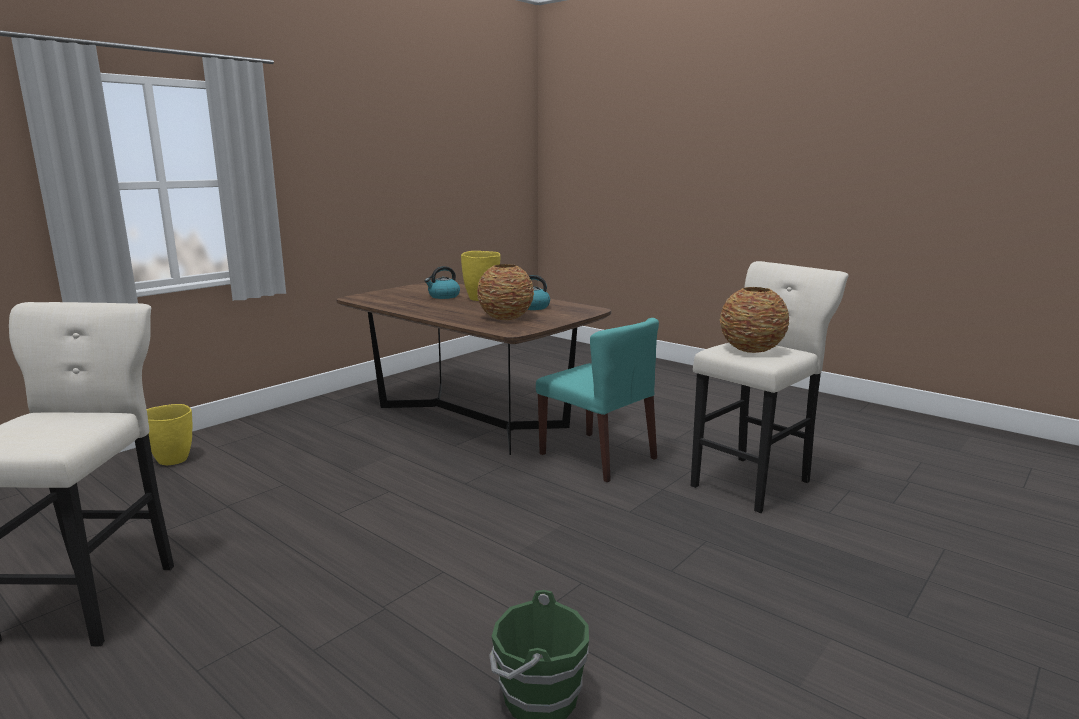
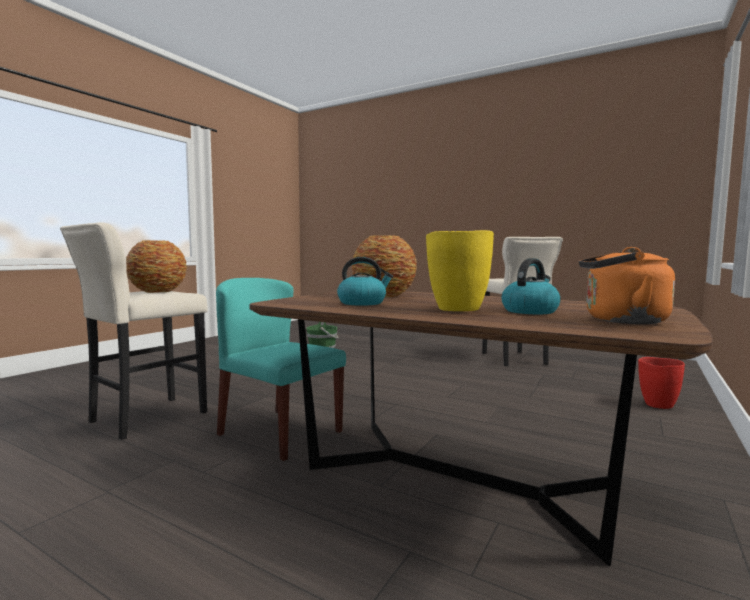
camera: 170 degrees right, 10 degrees down
yellow vase [147,404,193,465] -> red vase [638,357,685,409]
none -> orange kettle [579,247,675,324]

